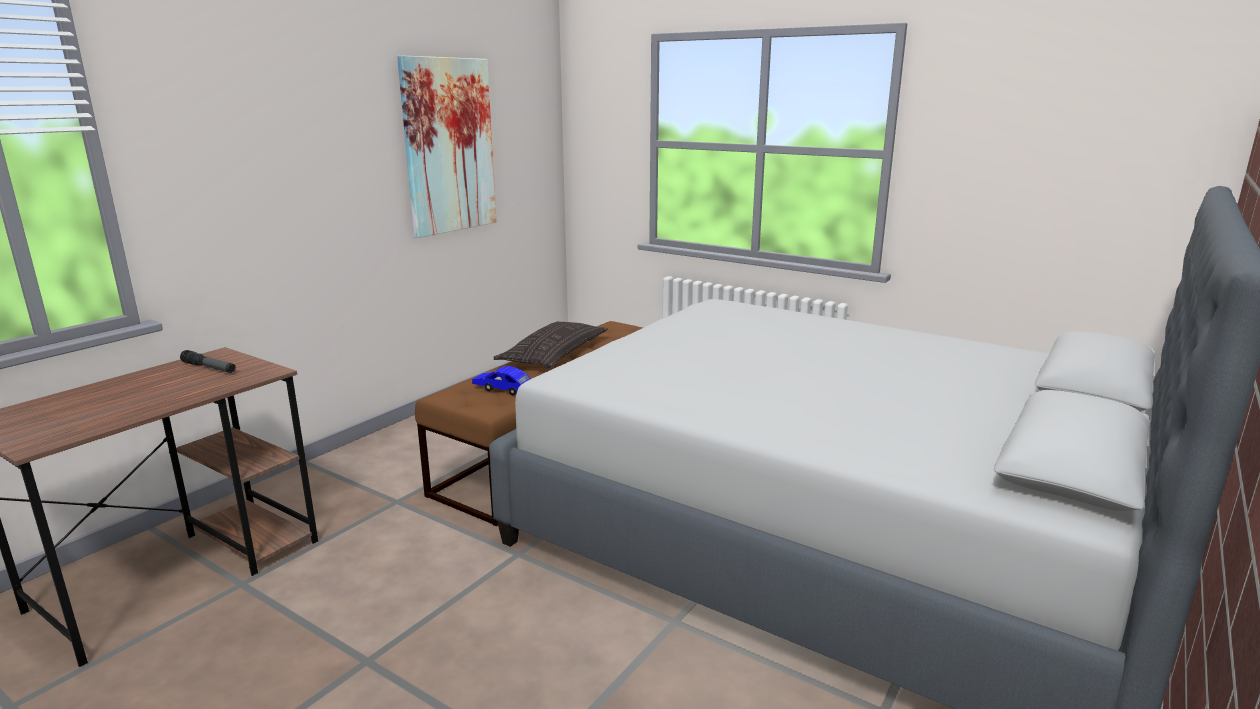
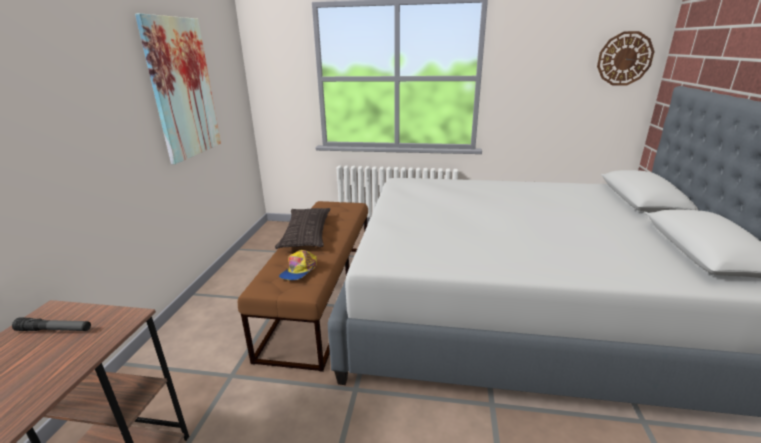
camera: 25 degrees left, 5 degrees up
blue toy car [472,366,530,395] -> cap [279,250,317,280]
none -> wall clock [597,31,655,86]

